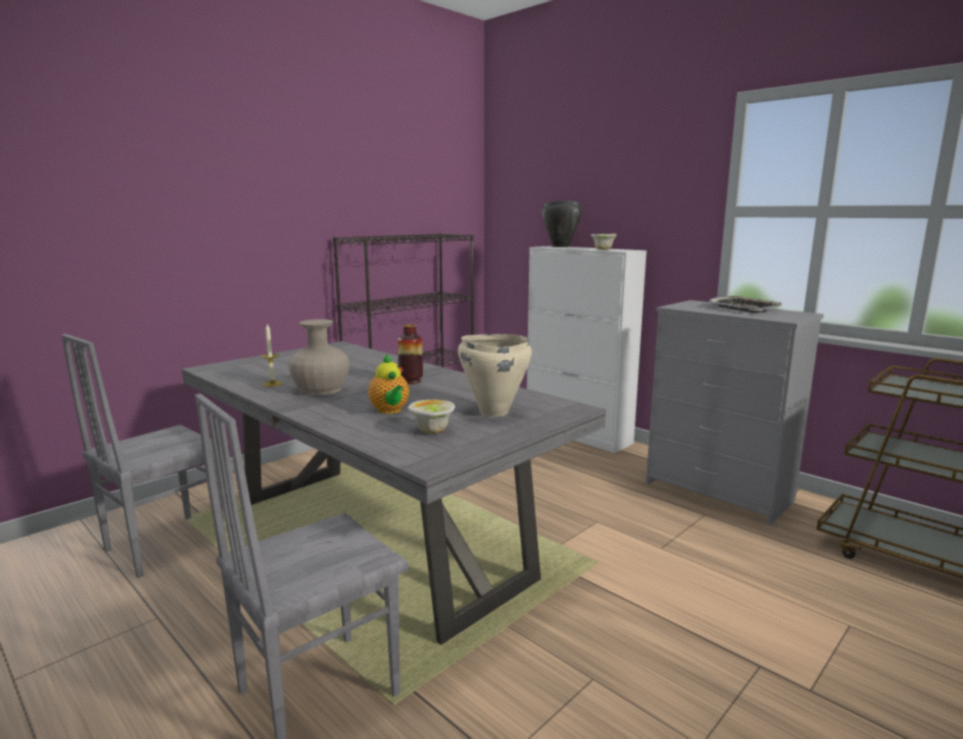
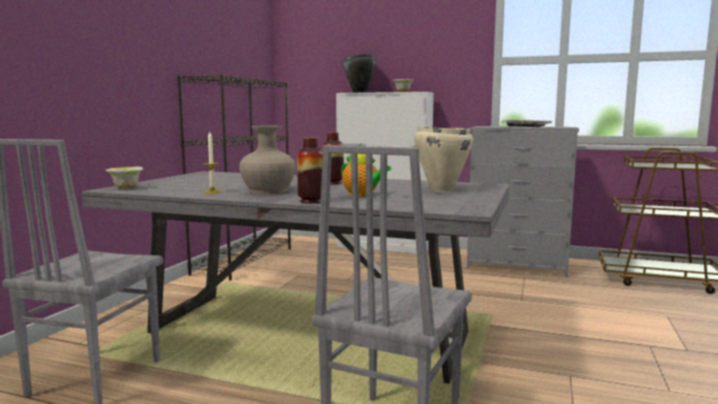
camera: 25 degrees left, 5 degrees down
bowl [408,400,455,433] -> bowl moved to [106,167,143,188]
none -> vase [297,137,323,203]

